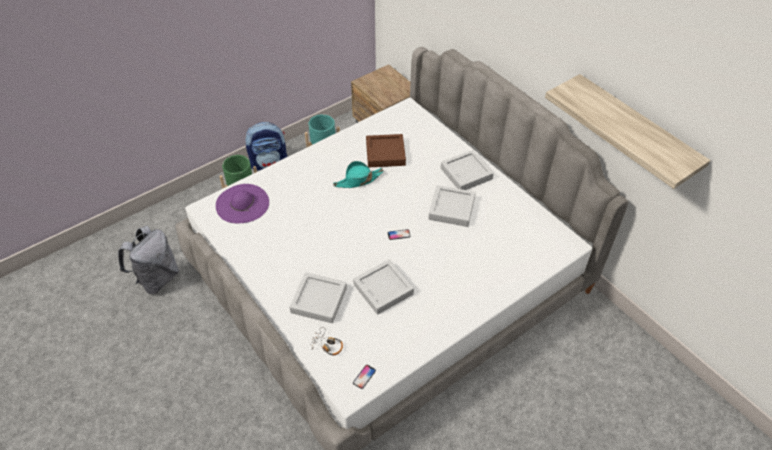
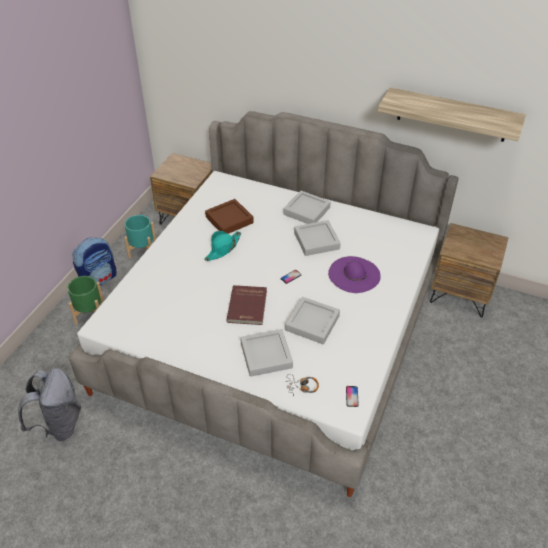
camera: 30 degrees left, 5 degrees down
purple hat [216,184,269,223] -> purple hat moved to [328,256,381,293]
none -> red book [226,285,267,325]
none -> brown nightstand [430,223,508,318]

